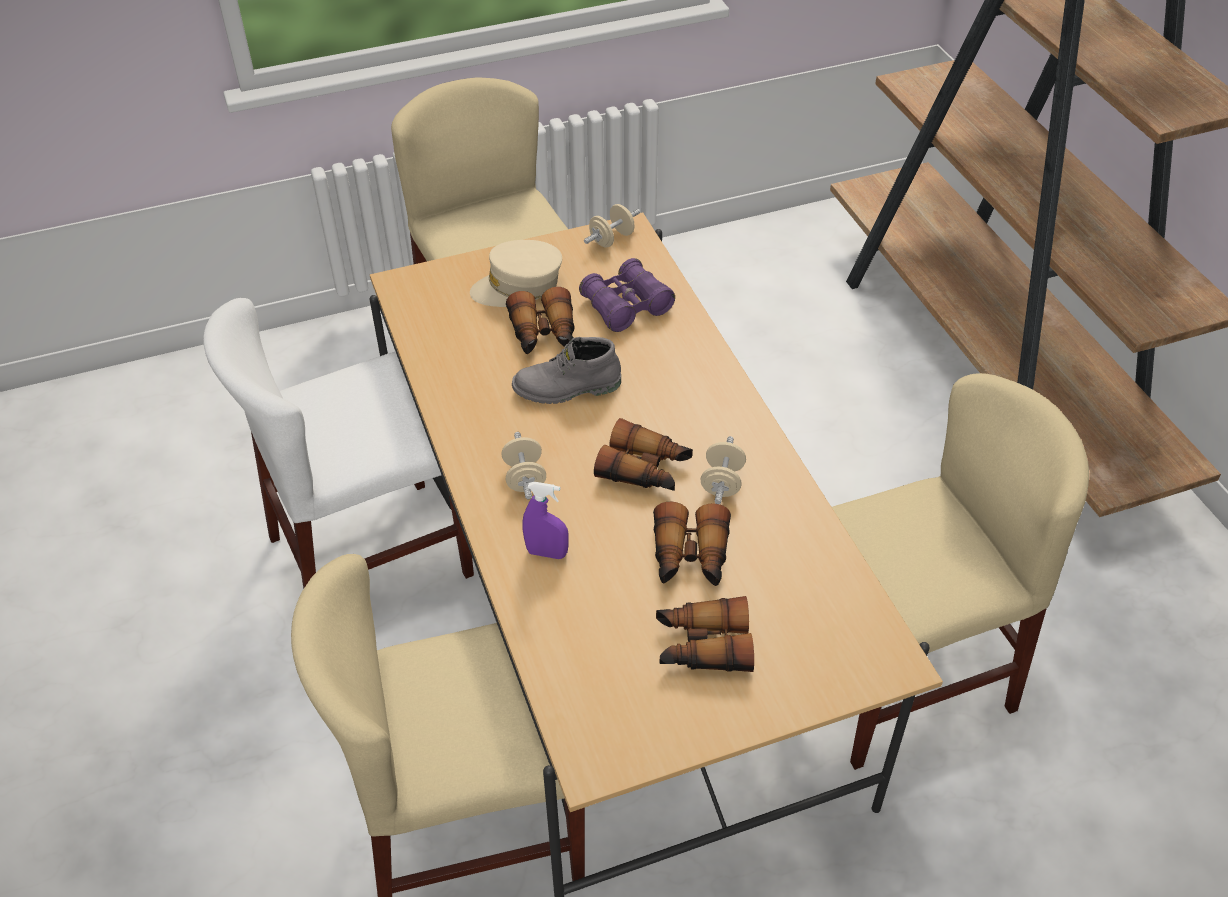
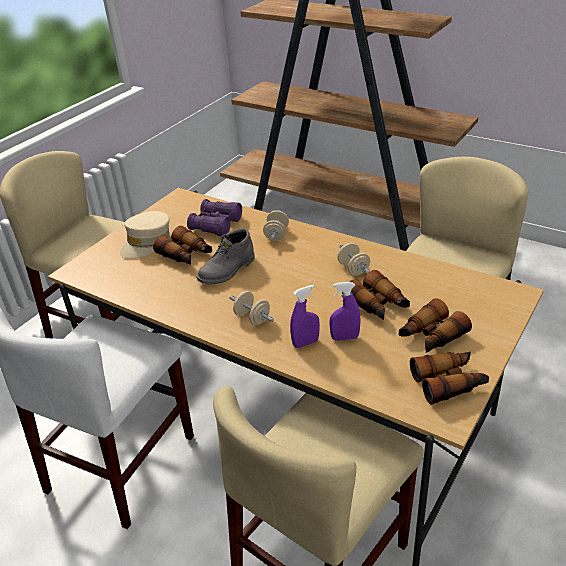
camera: 35 degrees left, 10 degrees down
beige dumbbell [584,204,640,248] -> beige dumbbell moved to [263,210,289,241]
binoculars [594,418,693,491] -> binoculars moved to [410,352,489,405]
none -> purple spray bottle [329,282,361,341]

